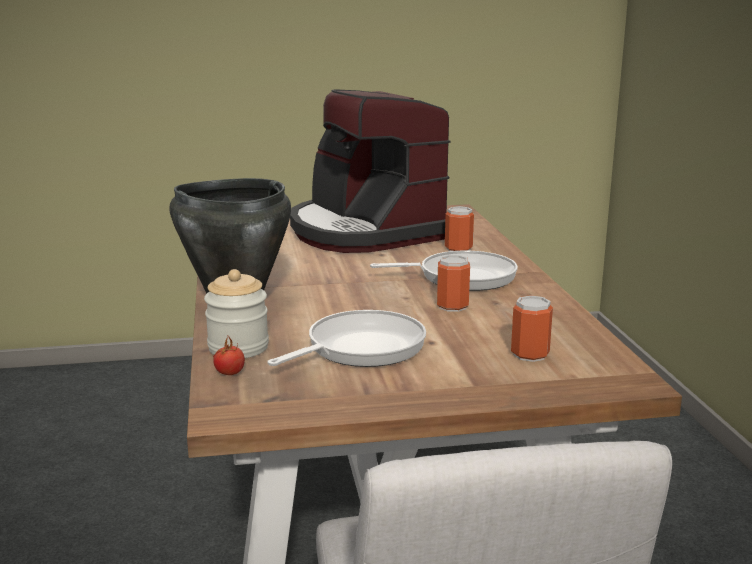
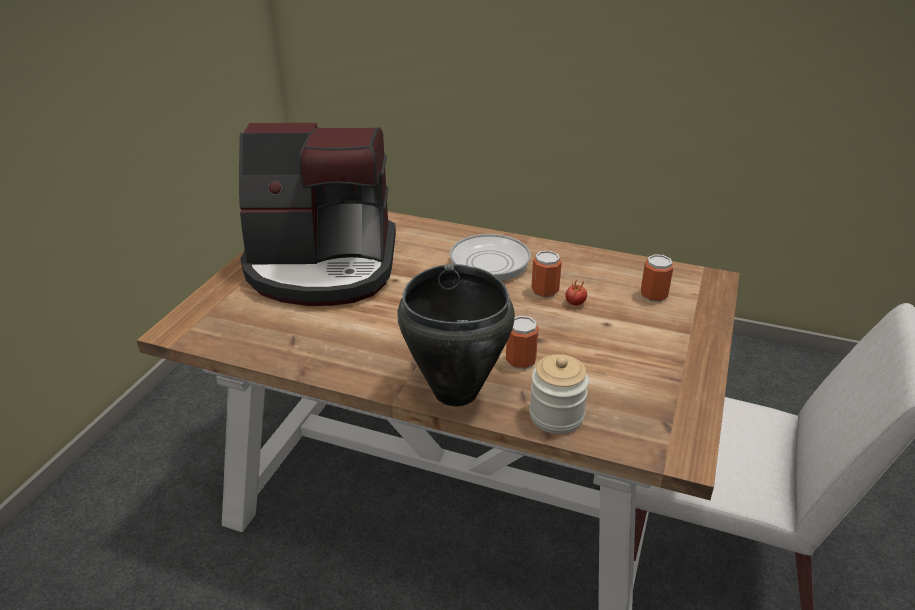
camera: 60 degrees left, 15 degrees up
tomato [213,335,245,375] -> tomato moved to [565,280,587,306]
frying pan [268,310,426,367] -> none
can [445,206,474,251] -> can moved to [506,316,539,370]

